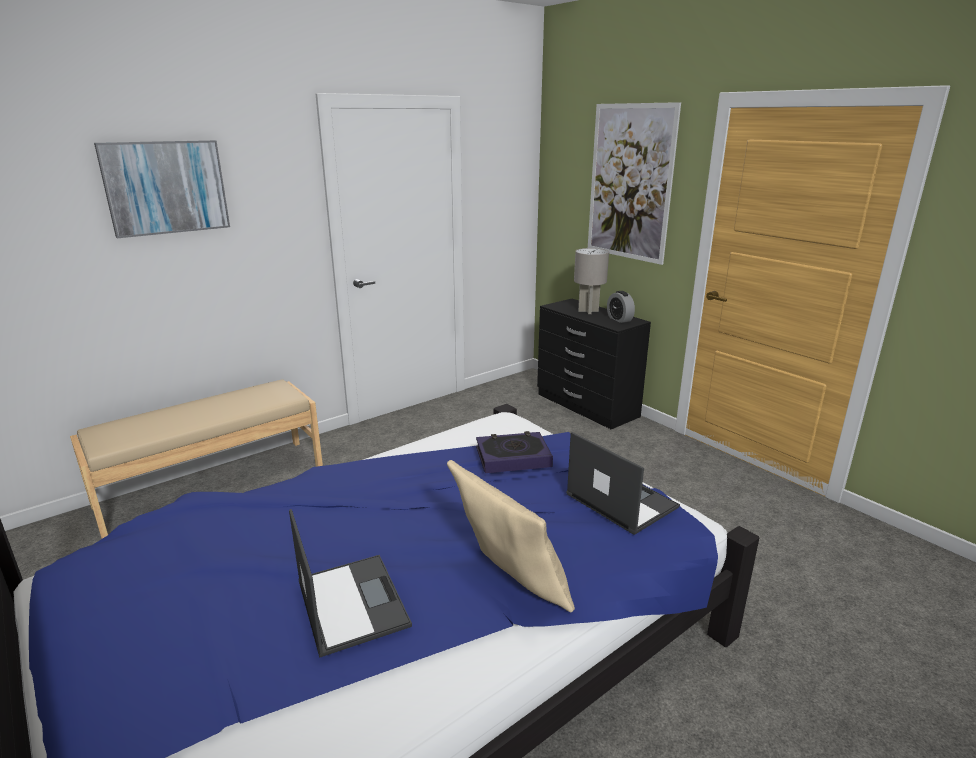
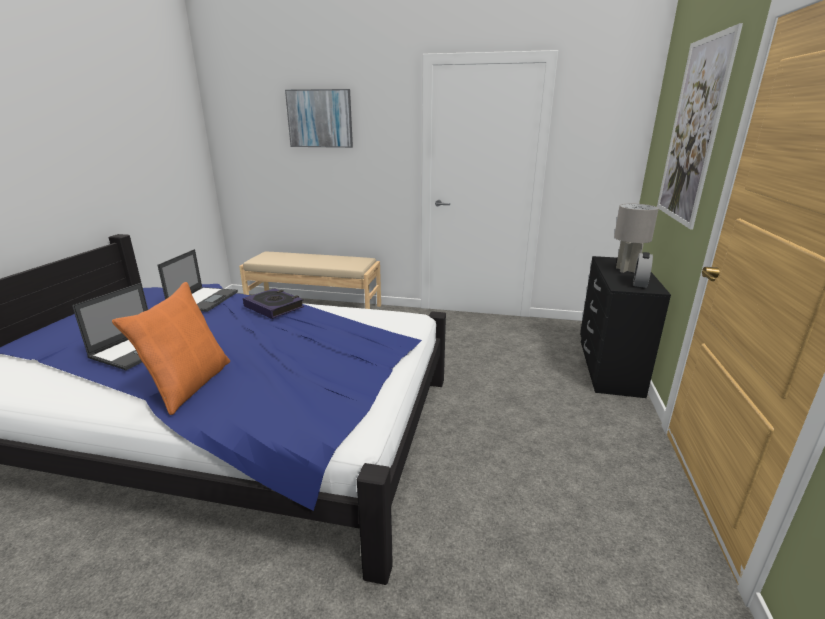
camera: 50 degrees right, 0 degrees up
beige pillow [447,460,575,613] -> orange pillow [112,282,230,415]
book [476,431,553,473] -> book moved to [243,288,304,319]
laptop [566,432,680,535] -> laptop moved to [158,249,238,312]

